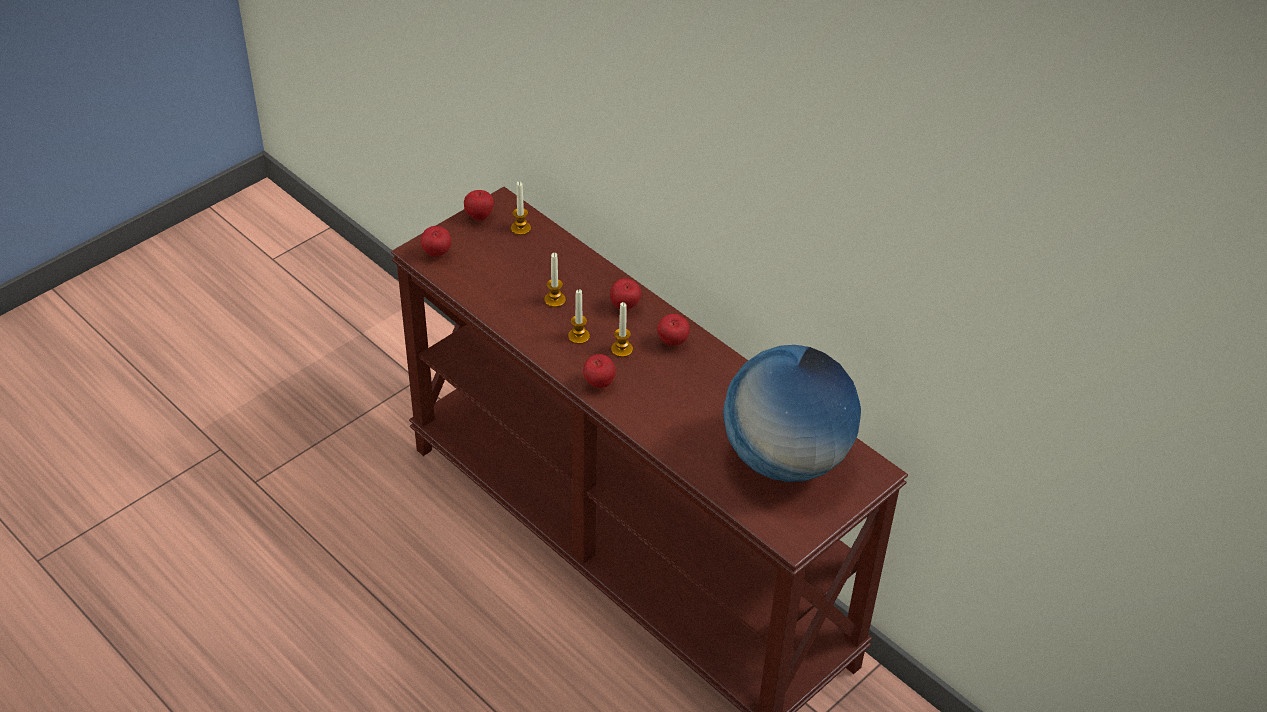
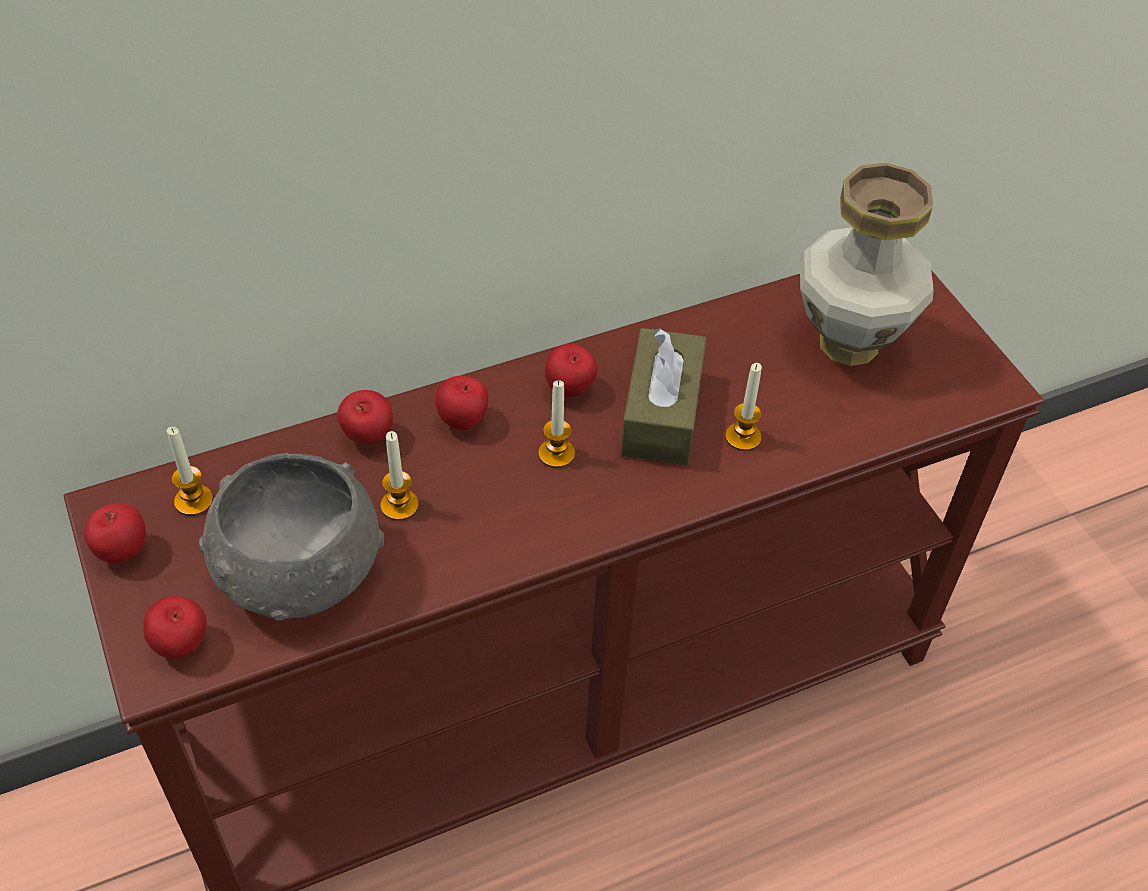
camera: 70 degrees left, 5 degrees up
candle [568,289,590,344] -> candle moved to [725,363,762,451]
apple [583,354,616,388] -> apple moved to [337,390,393,444]
globe [723,345,861,482] -> vase [800,162,934,366]
none -> grey bowl [199,453,384,621]
none -> brown tissue box [621,328,706,465]

